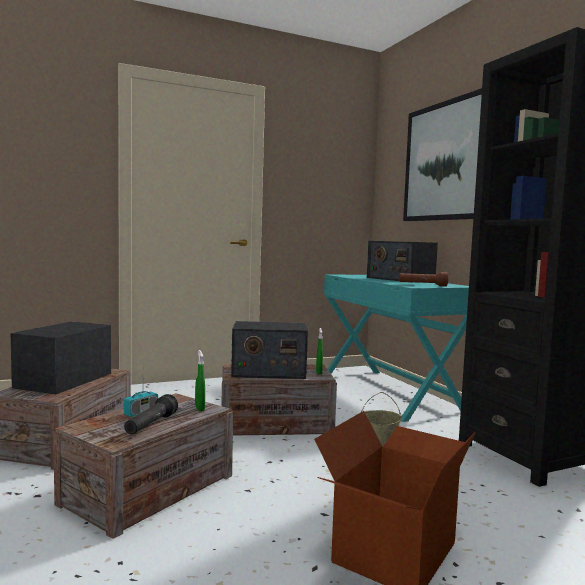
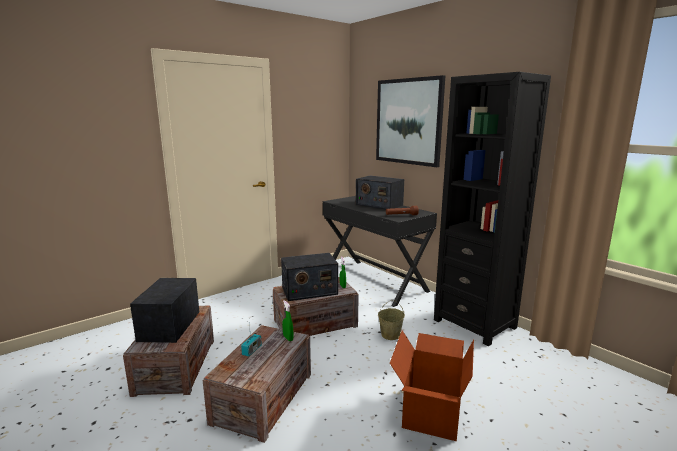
camera: 15 degrees left, 10 degrees up
black flashlight [124,394,178,434] -> none
turquoise desk [324,275,469,422] -> black desk [323,196,437,307]

